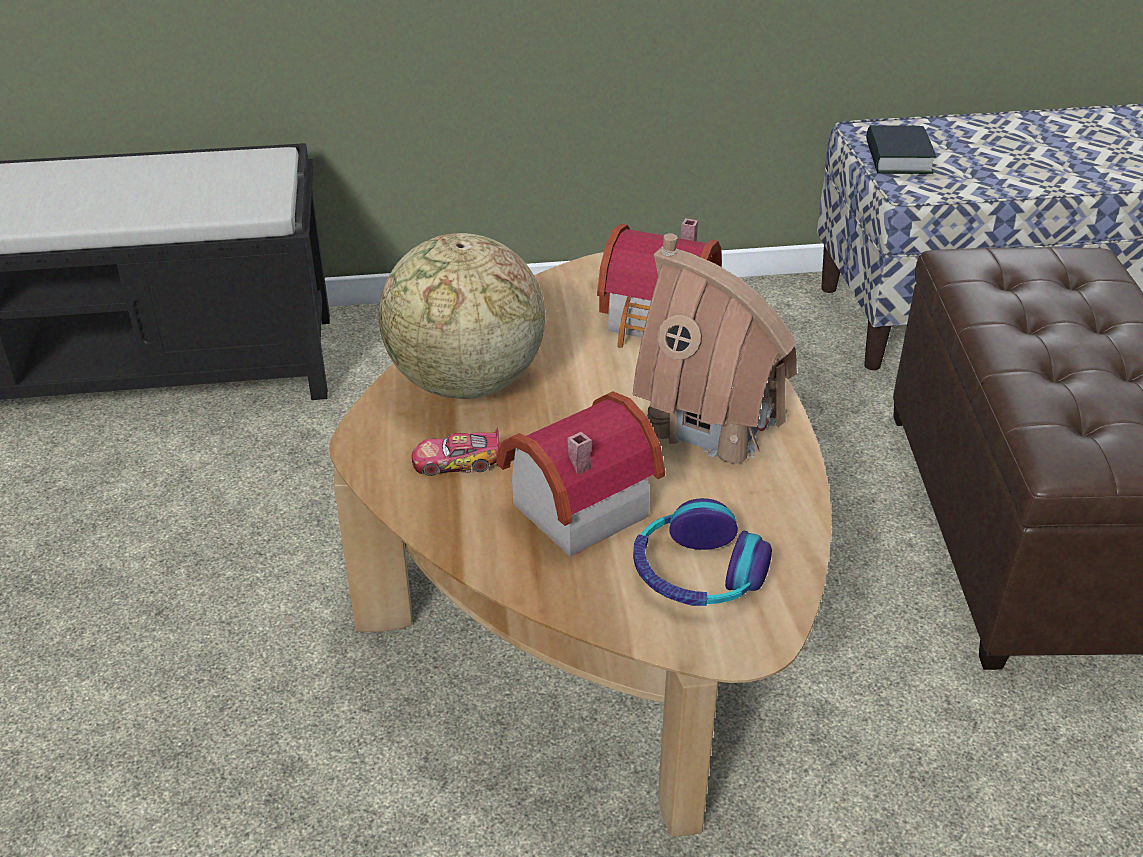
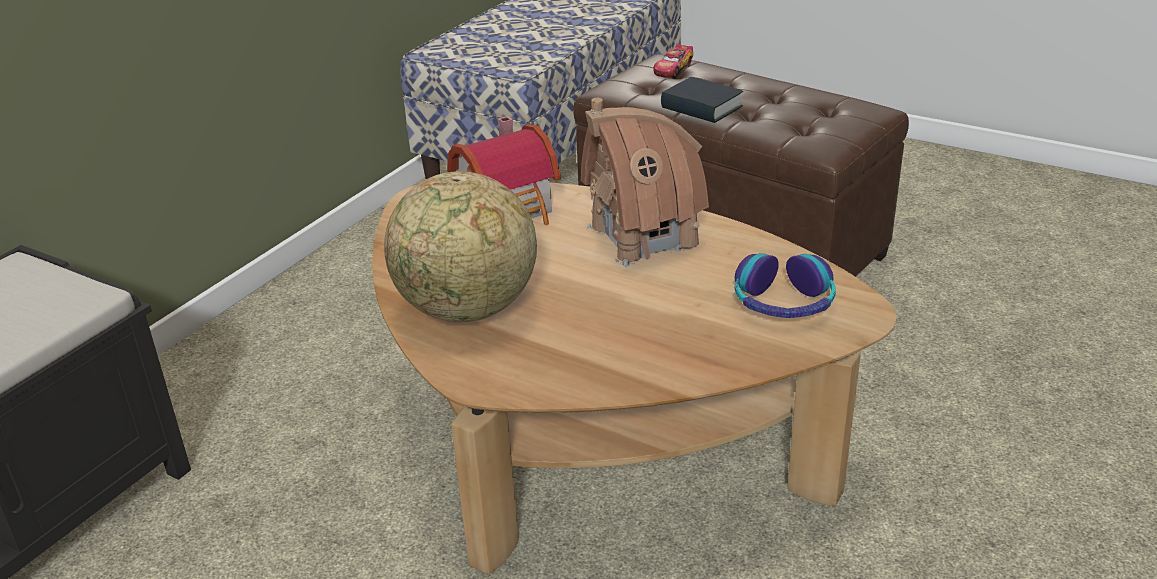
camera: 50 degrees left, 5 degrees down
toy car [412,428,500,476] -> toy car moved to [653,44,693,78]
toy house [496,391,665,557] -> none
book [866,125,936,174] -> book moved to [661,77,743,123]

